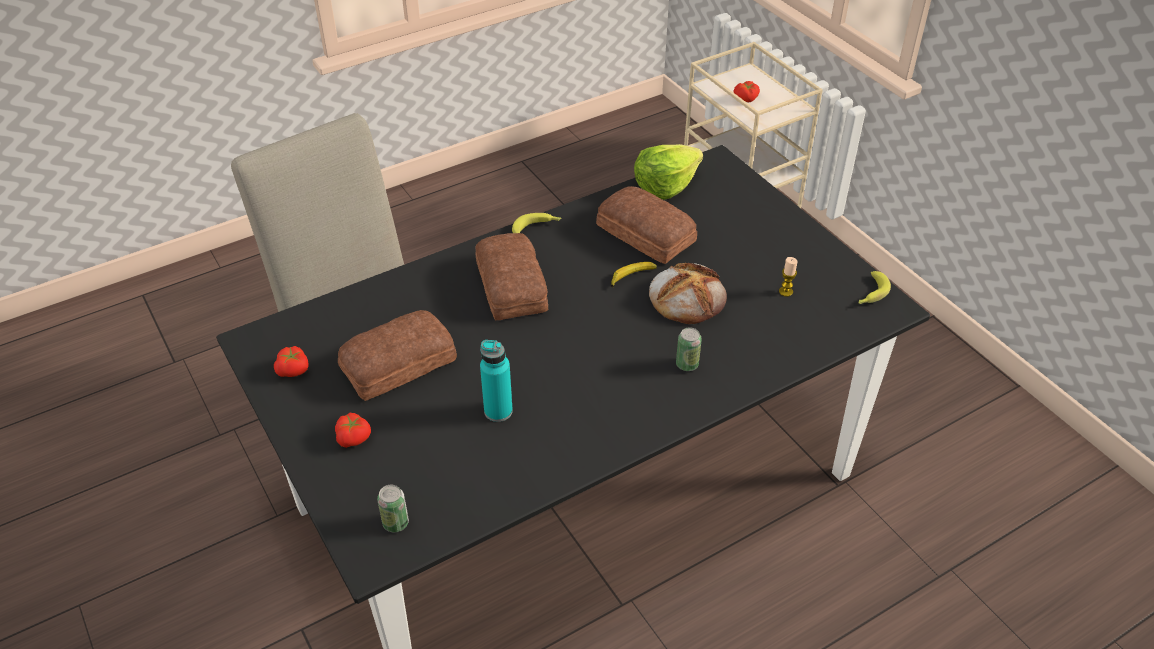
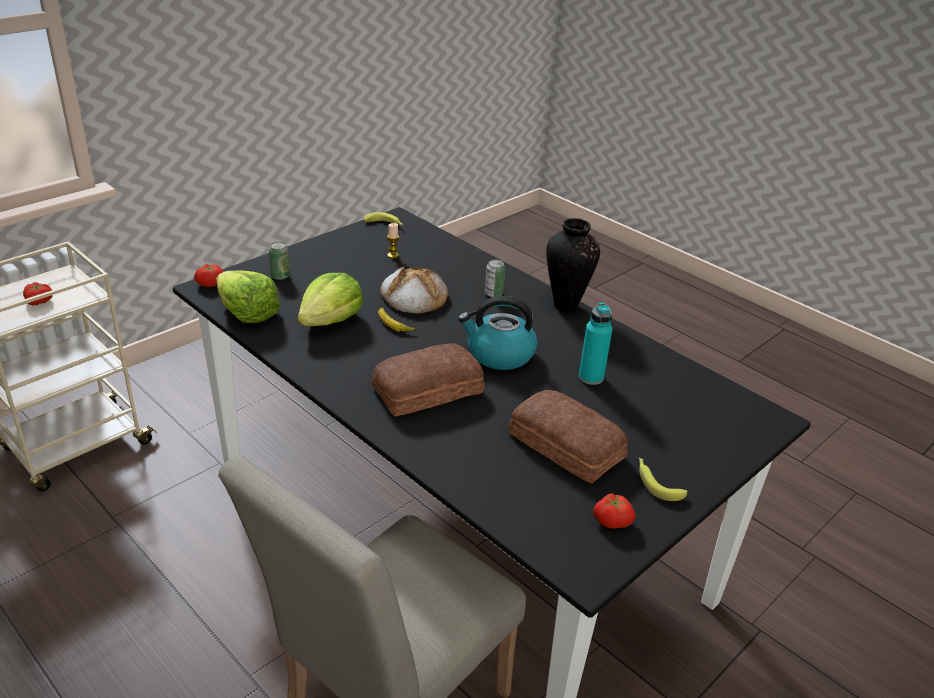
camera: 105 degrees left, 10 degrees down
tomato [335,413,371,448] -> tomato moved to [194,264,224,287]
can [377,485,409,532] -> can moved to [269,242,290,280]
banana [512,213,561,233] -> banana moved to [639,457,687,501]
bread [596,186,697,264] -> lettuce [298,273,363,326]
none -> kettle [458,296,537,370]
none -> vase [546,218,600,312]

